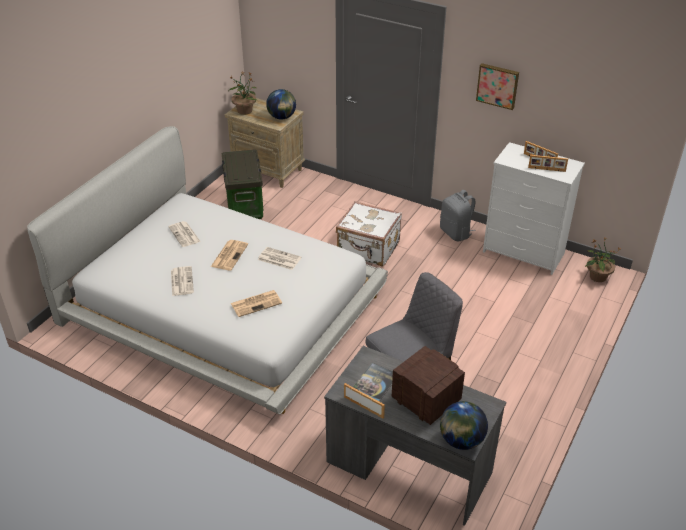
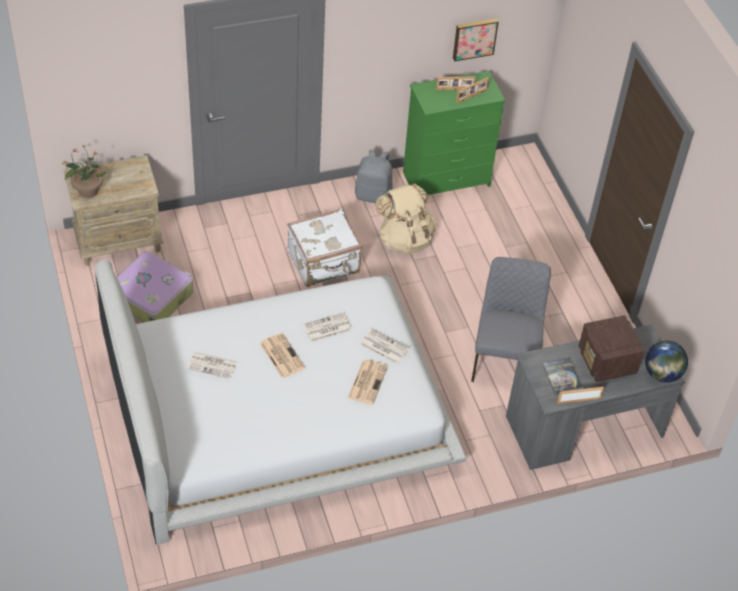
camera: 50 degrees left, 10 degrees up
newspaper [171,266,194,296] -> newspaper moved to [360,328,409,364]
storage box [222,149,263,219] -> suitcase [117,252,193,323]
globe [266,89,296,119] -> none
radio [392,346,465,425] -> radio turned 105 degrees counterclockwise [579,315,644,382]
picture [476,63,519,110] -> picture moved to [453,18,499,61]
white dresser [483,142,585,275] -> green dresser [403,71,506,195]
potted plant [585,236,621,282] -> none
none -> beige backpack [376,184,436,254]

